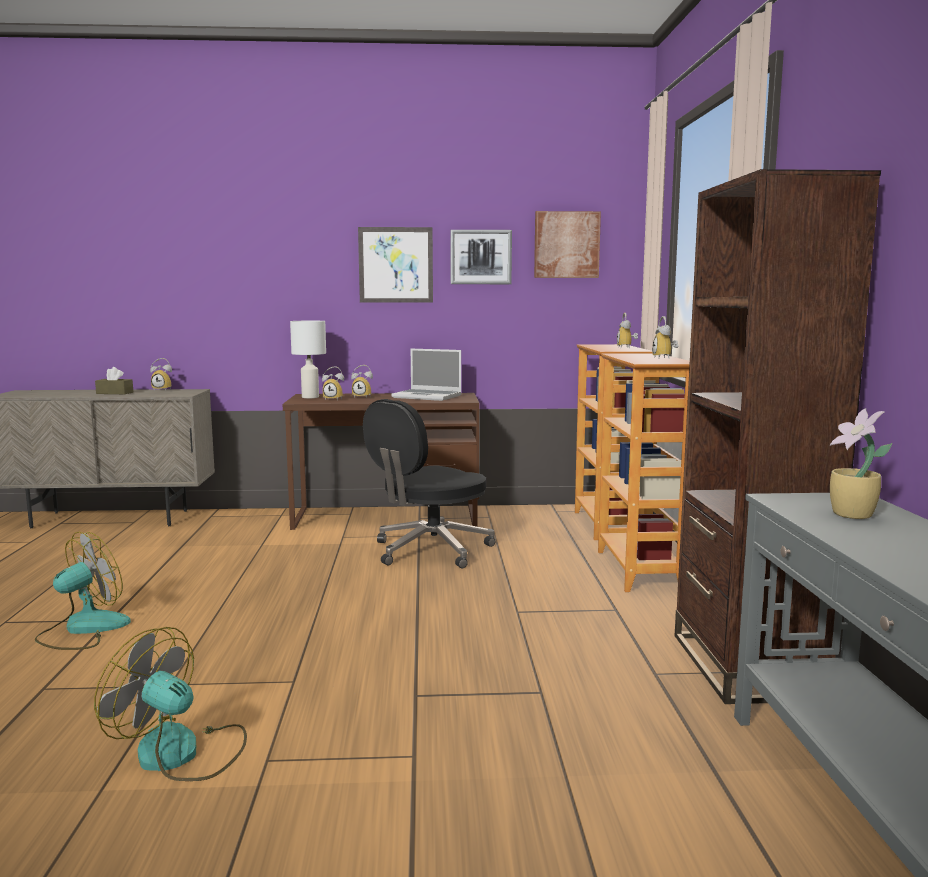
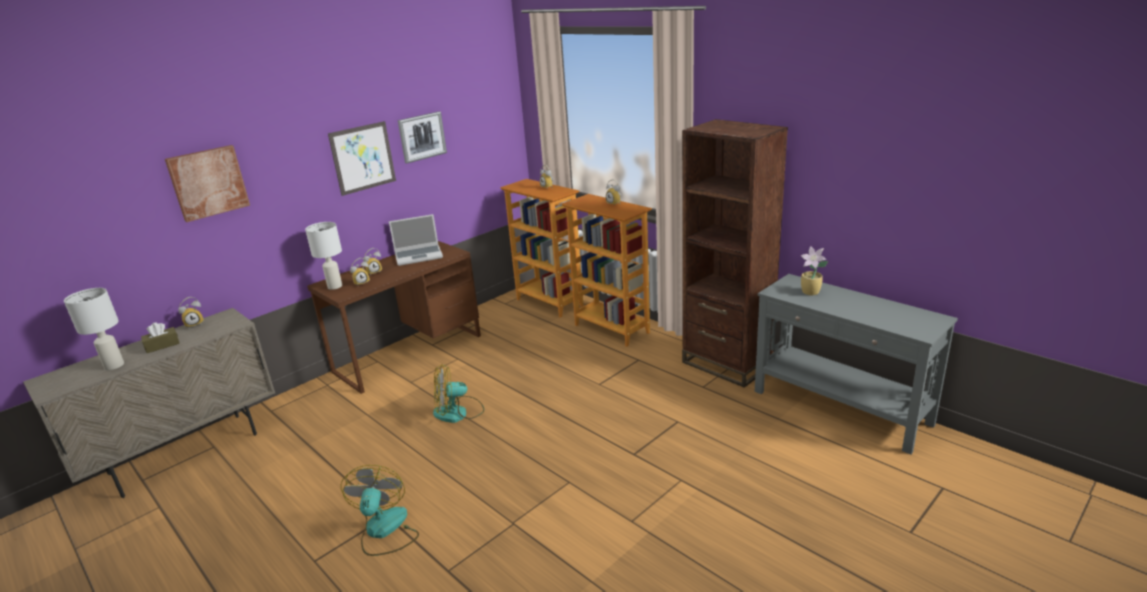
camera: 40 degrees left, 15 degrees up
fan [94,627,247,781] -> fan moved to [433,364,484,423]
black office chair [363,399,495,568] -> none
picture [534,211,601,278] -> picture moved to [165,145,250,222]
none -> white table lamp [64,288,124,370]

